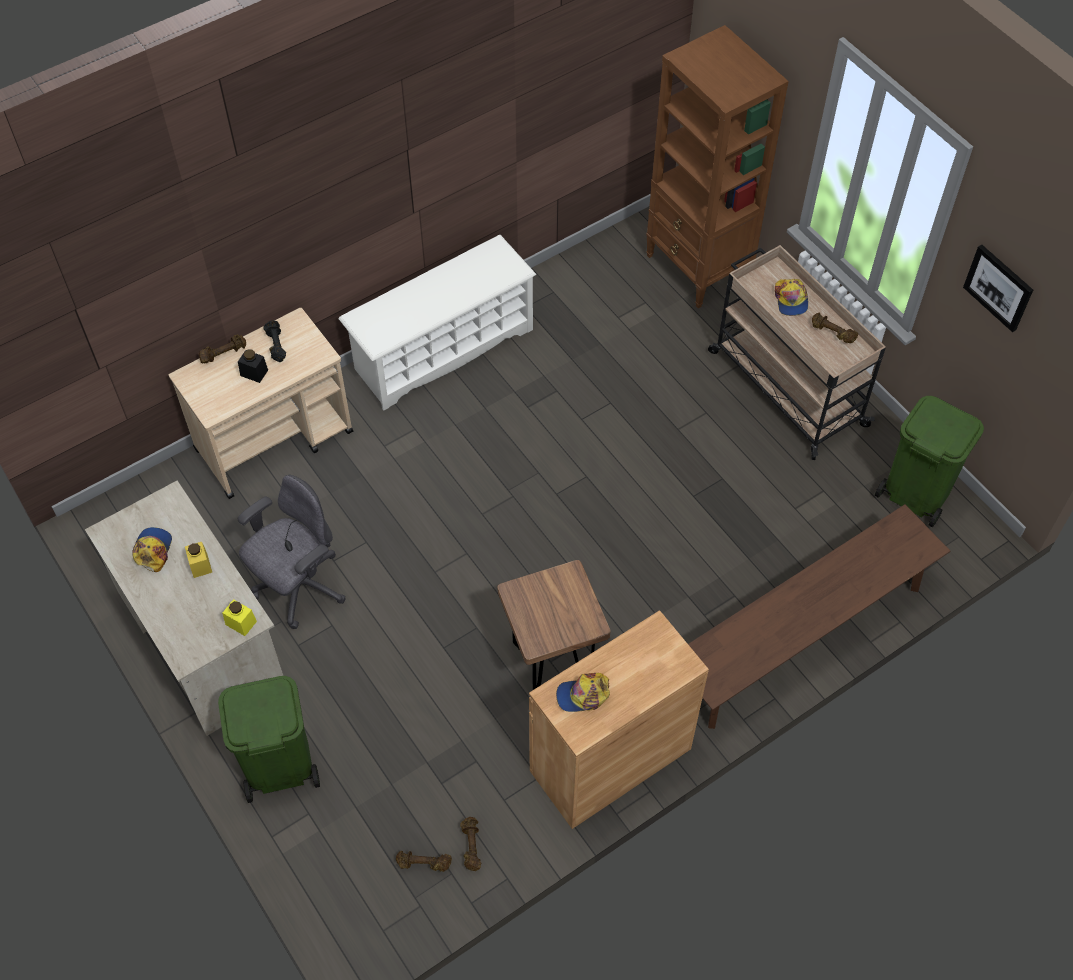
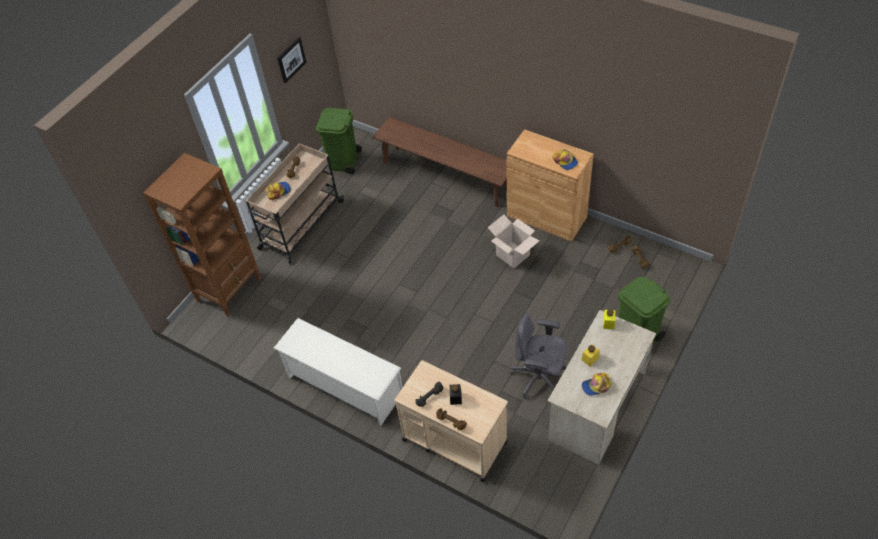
camera: 110 degrees left, 5 degrees down
brown stool [498,560,610,690] -> cardboard box [488,215,539,268]

